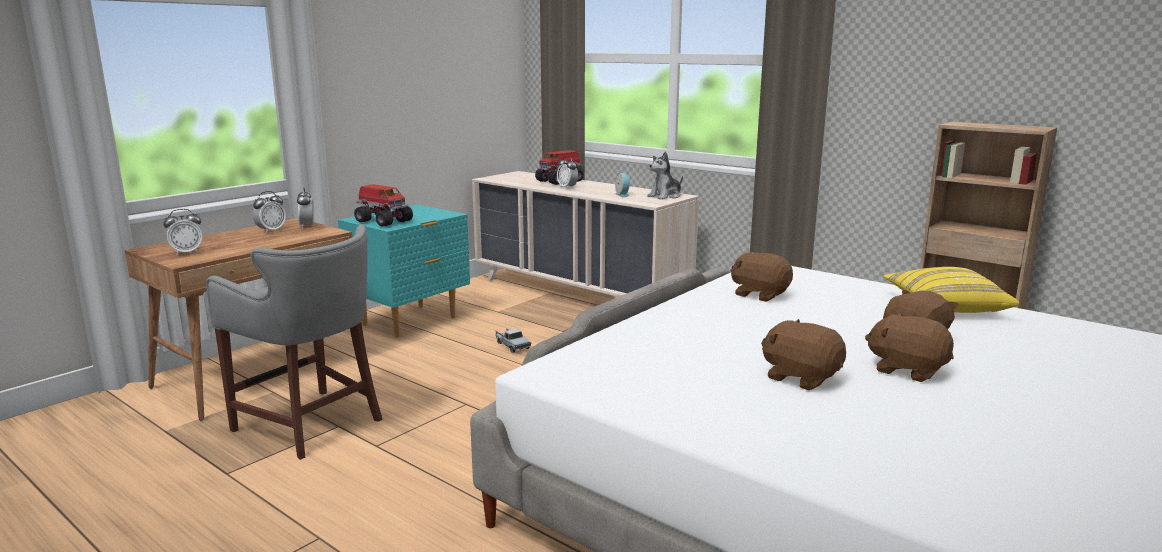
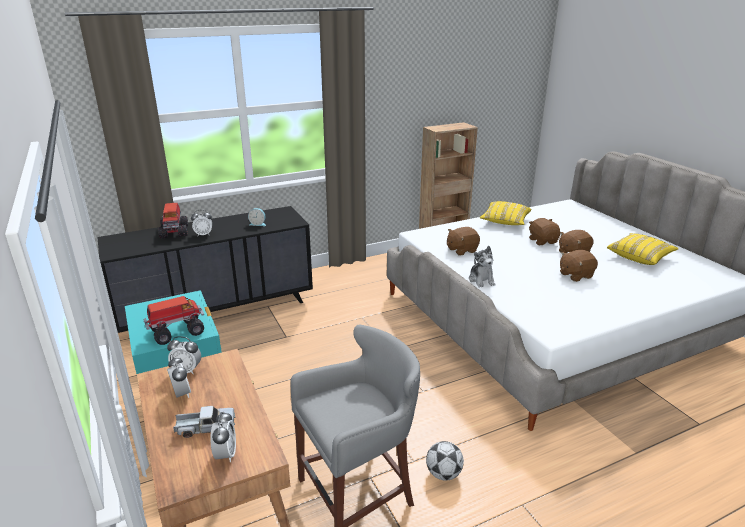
camera: 65 degrees left, 10 degrees up
beige dresser [472,171,699,297] -> black dresser [97,206,313,333]
toy truck [495,328,531,353] -> toy truck moved to [173,406,236,438]
plush toy [647,151,683,199] -> plush toy moved to [469,246,496,288]
none -> football [426,441,464,481]
none -> yellow pillow [607,233,679,265]

